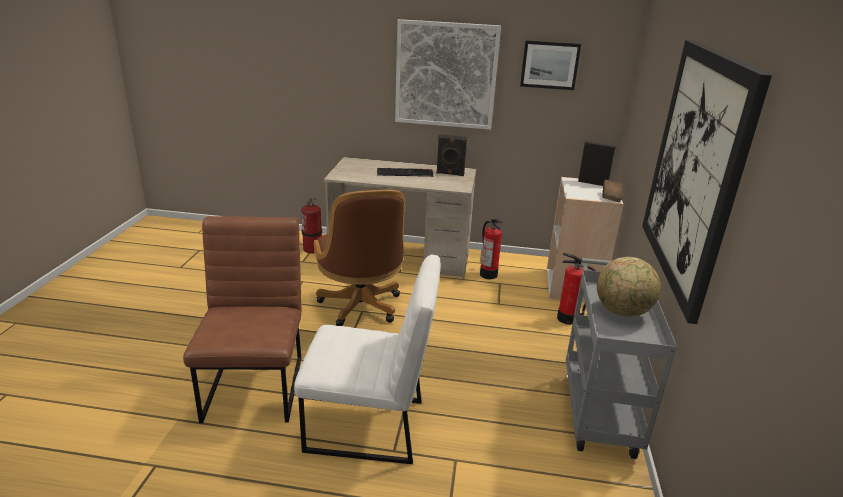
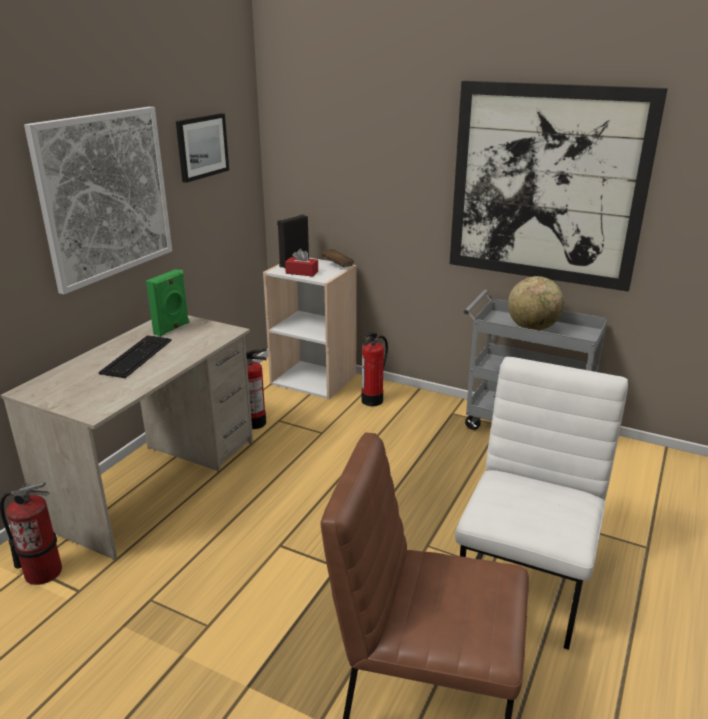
camera: 70 degrees left, 0 degrees up
brown office chair [314,190,405,326] -> none
black speaker [436,134,467,176] -> green speaker [146,269,189,337]
none -> red tissue box [285,249,318,277]

